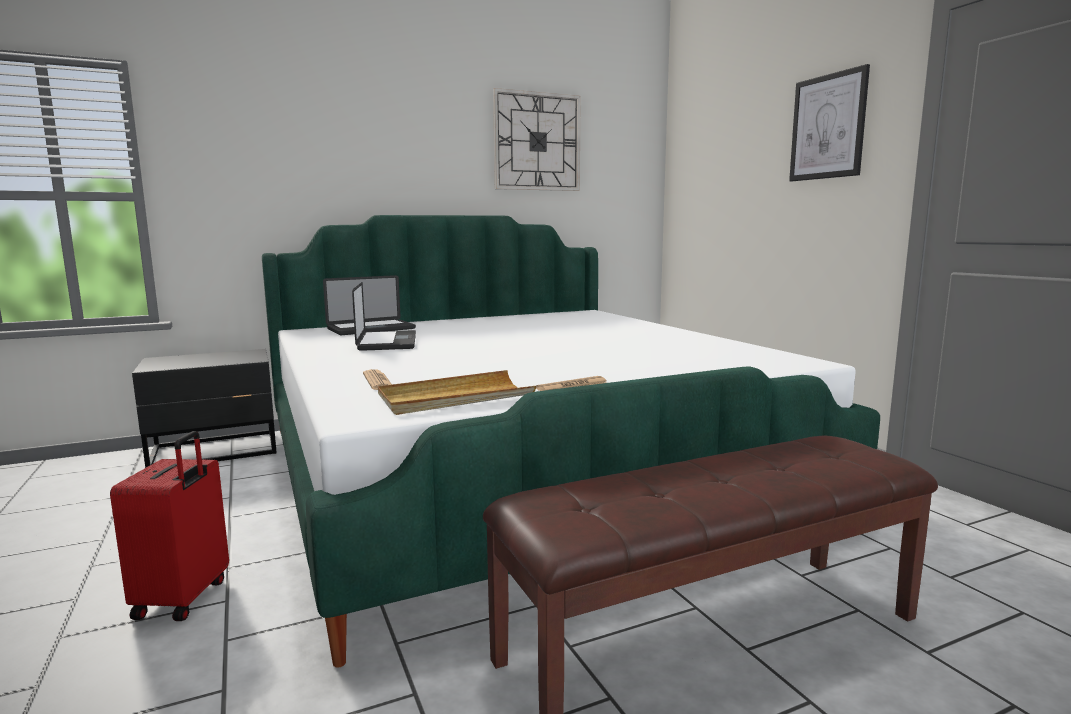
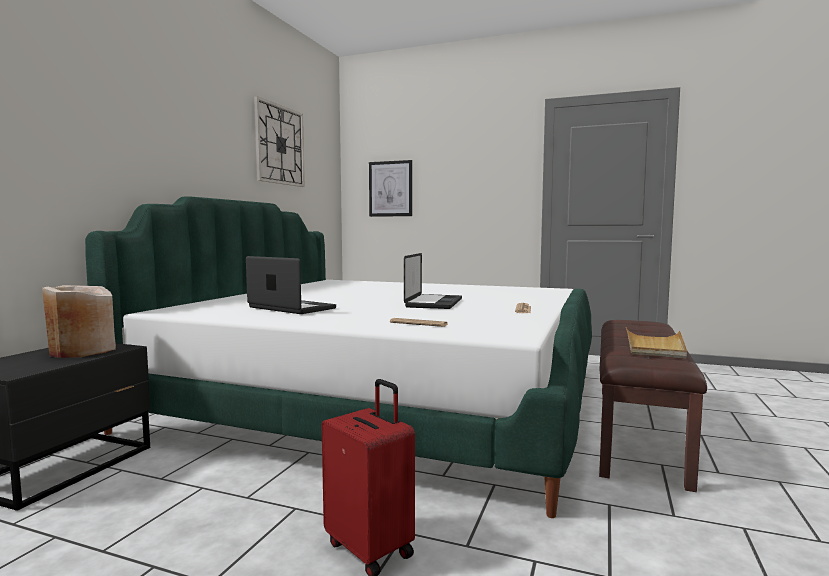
camera: 45 degrees left, 5 degrees down
laptop [323,275,416,335] -> laptop moved to [404,253,462,309]
beige tray [378,370,536,415] -> beige tray moved to [626,327,687,359]
picture [789,64,870,181] -> picture moved to [369,160,412,217]
none -> beige vase [42,285,116,358]

